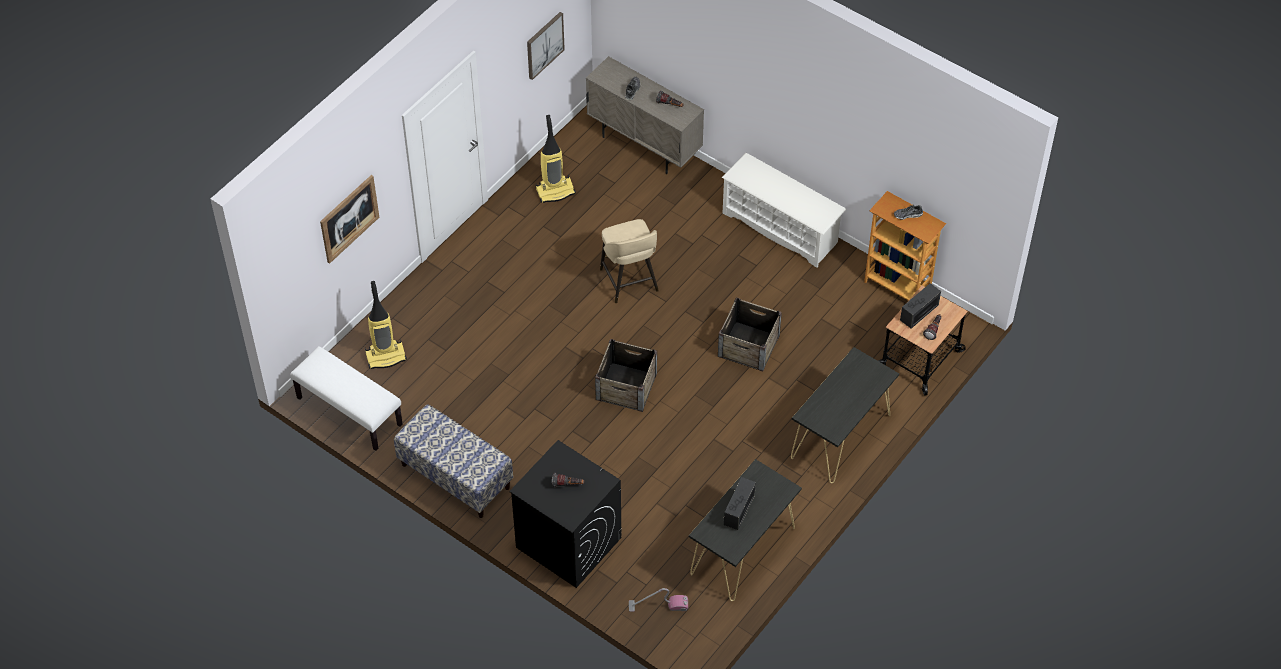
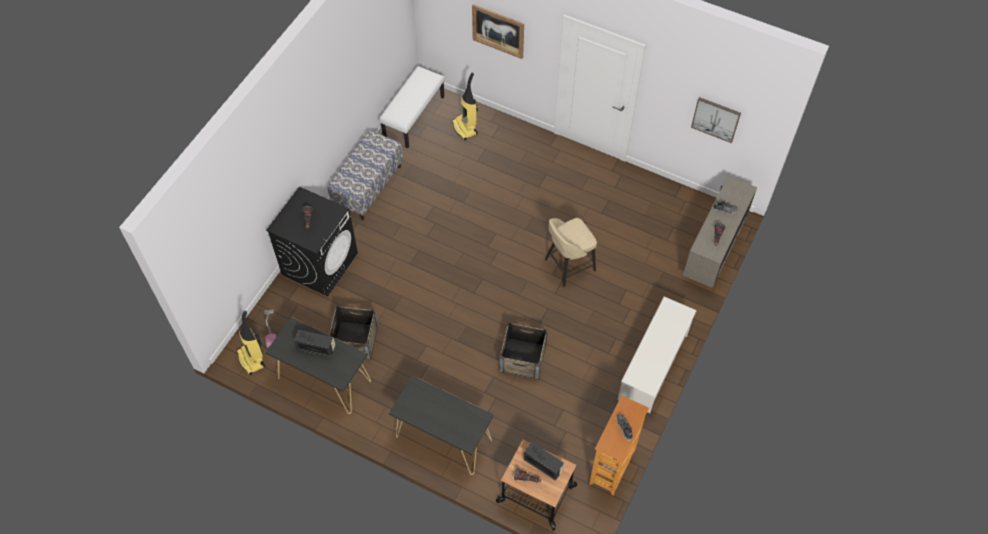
camera: 80 degrees right, 5 degrees up
vacuum cleaner [536,115,576,203] -> vacuum cleaner moved to [237,310,265,375]
crate [595,339,657,412] -> crate moved to [329,305,378,360]

